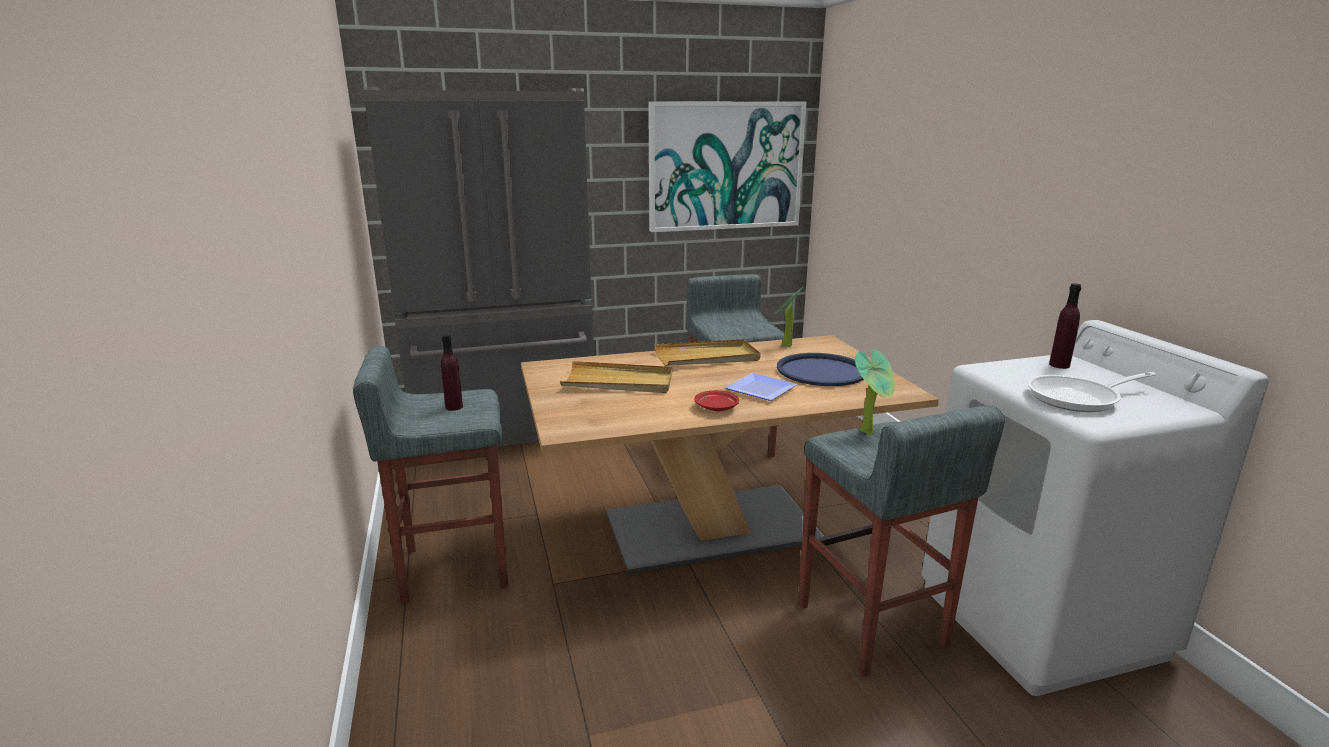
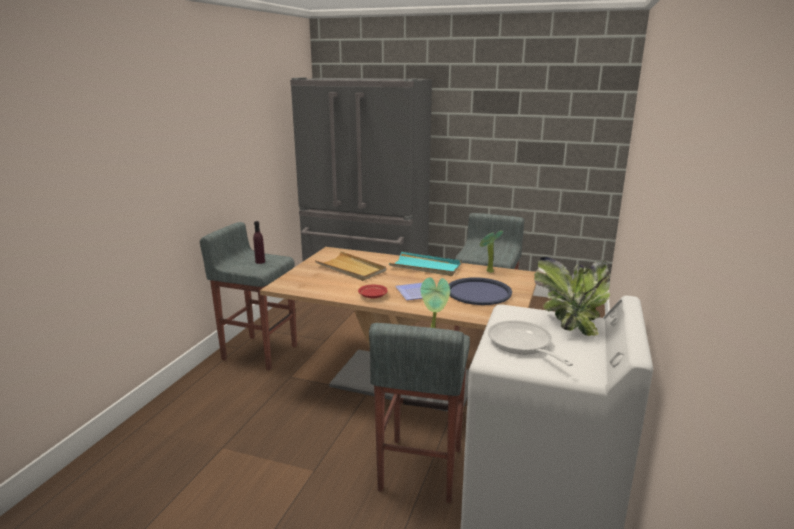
camera: 35 degrees right, 0 degrees up
picture [648,101,807,232] -> none
beige tray [654,339,760,366] -> turquoise tray [389,252,462,276]
frying pan [1027,372,1156,412] -> frying pan turned 45 degrees clockwise [488,320,573,366]
purple bottle [1049,283,1082,369] -> potted plant [534,257,610,336]

